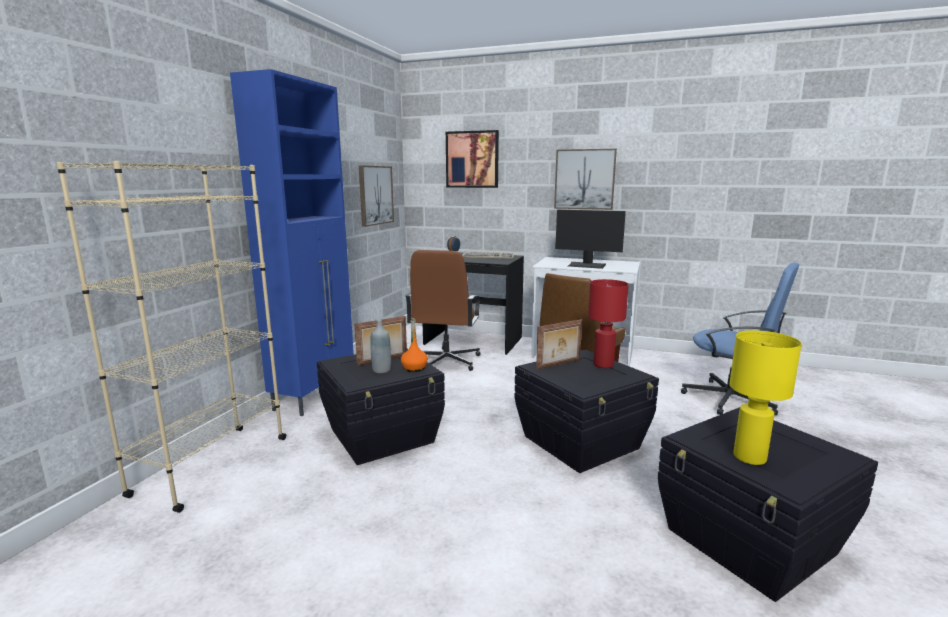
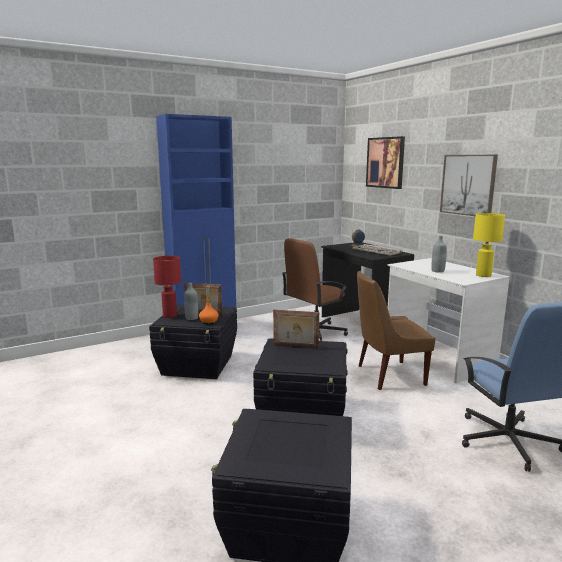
camera: 40 degrees right, 0 degrees up
beige bookcase [56,161,286,513] -> none
picture [359,165,394,227] -> none
monitor [555,210,626,269] -> grey bottle [431,236,447,273]
red table lamp [588,279,629,368] -> red table lamp moved to [153,256,181,318]
yellow table lamp [729,330,802,465] -> yellow table lamp moved to [473,213,505,277]

